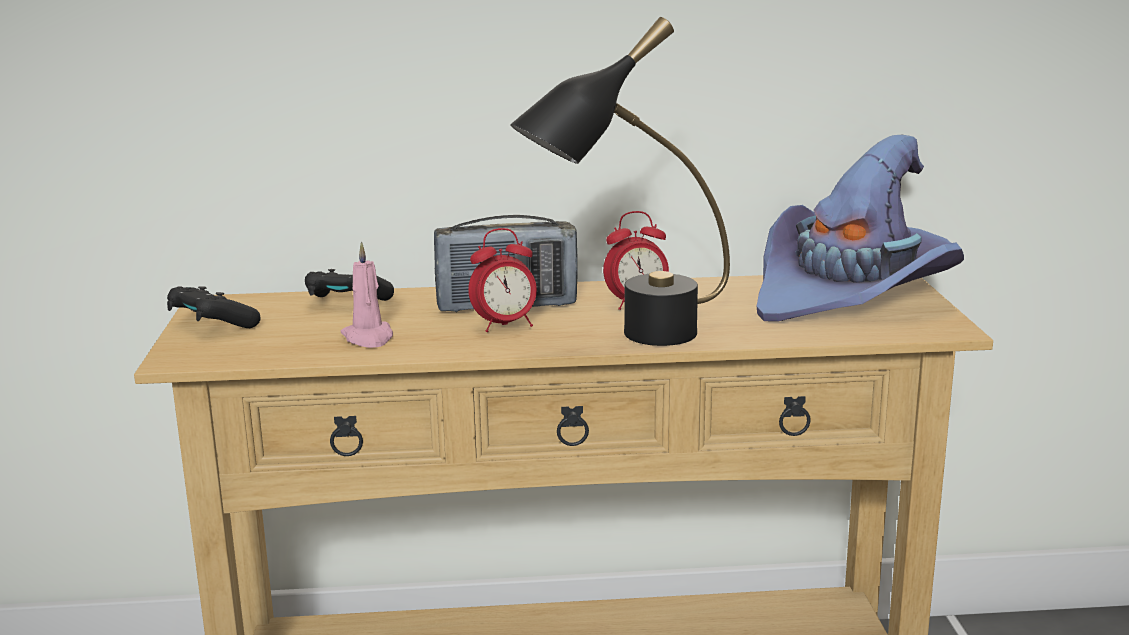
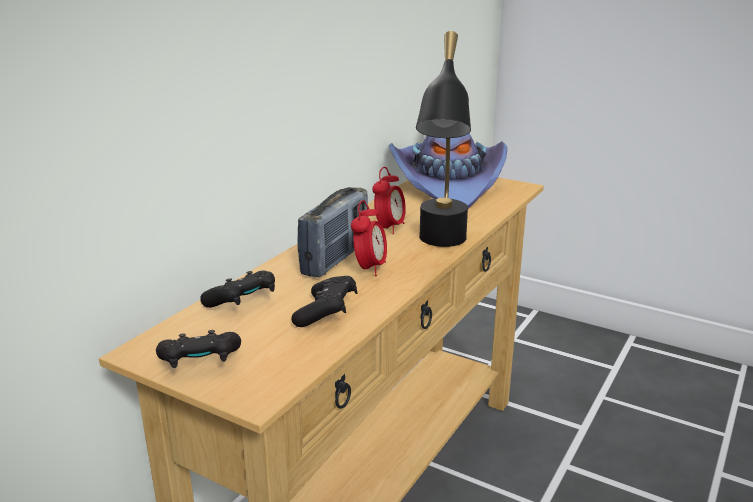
camera: 55 degrees left, 5 degrees up
pink candle [341,242,393,348] -> black game controller [292,276,357,327]

